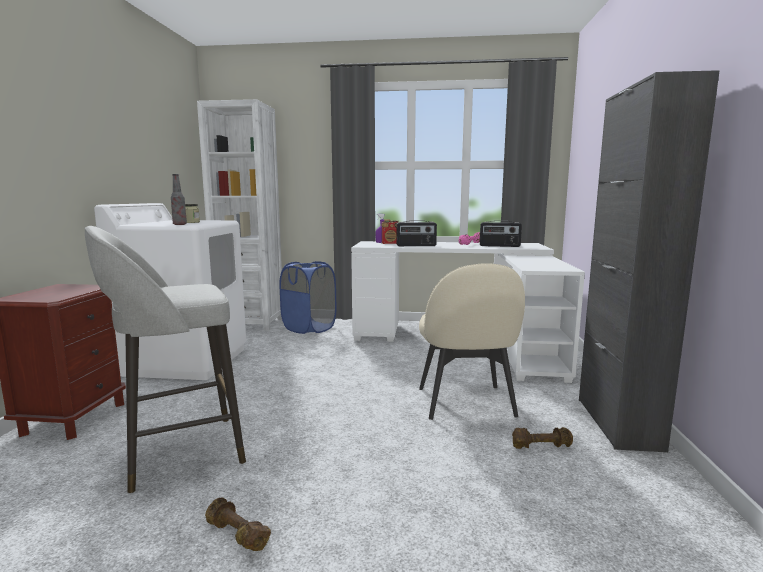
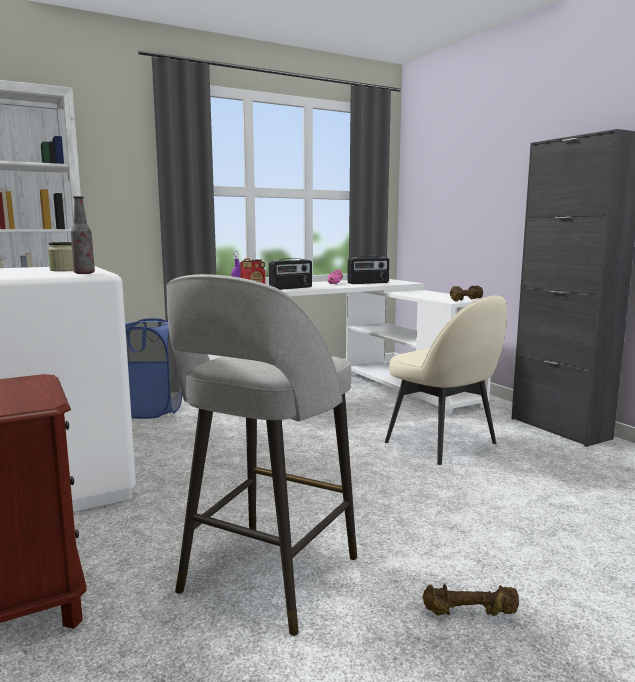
camera: 35 degrees left, 0 degrees up
brown dumbbell [512,427,573,449] -> brown dumbbell moved to [450,285,483,301]

